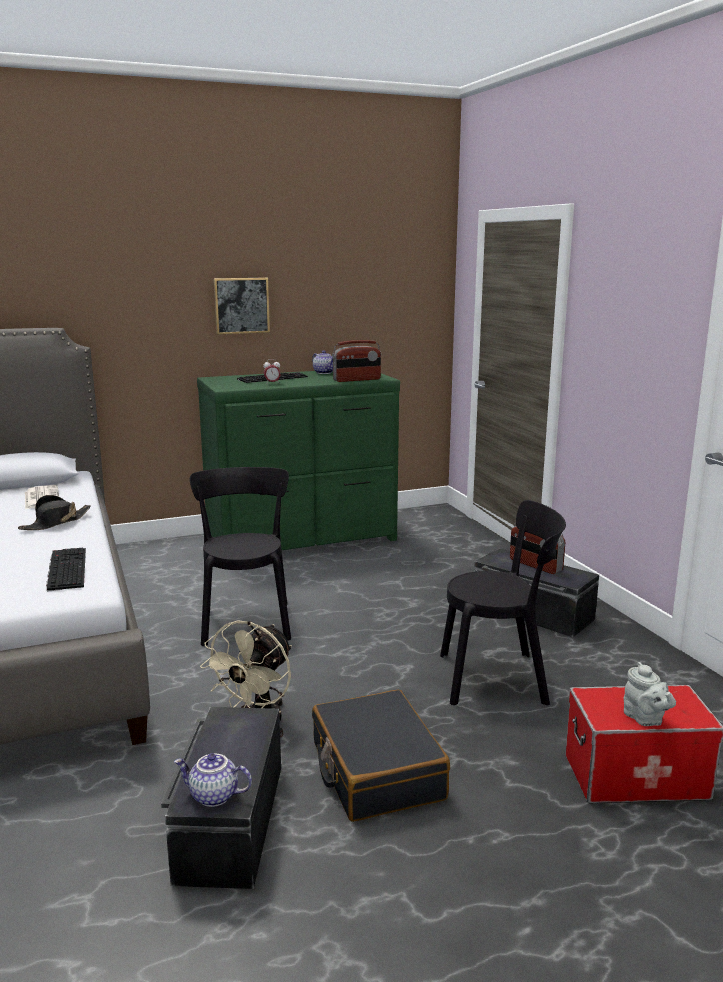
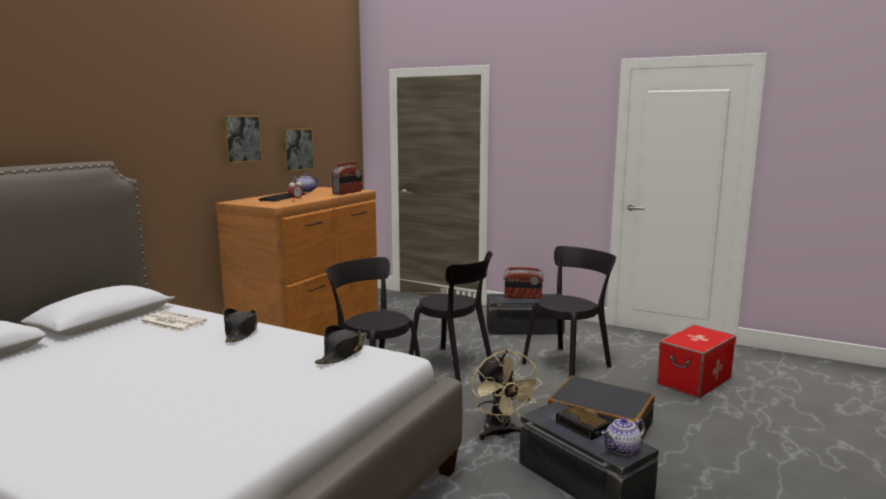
camera: 40 degrees left, 5 degrees down
keyboard [46,548,86,592] -> black hat [315,325,367,364]
green dresser [197,371,400,550] -> brown dresser [215,187,378,336]
grey teapot [624,662,676,726] -> none
none -> picture [282,128,315,172]
none -> black chair [409,251,493,382]
none -> alarm clock [556,406,610,440]

